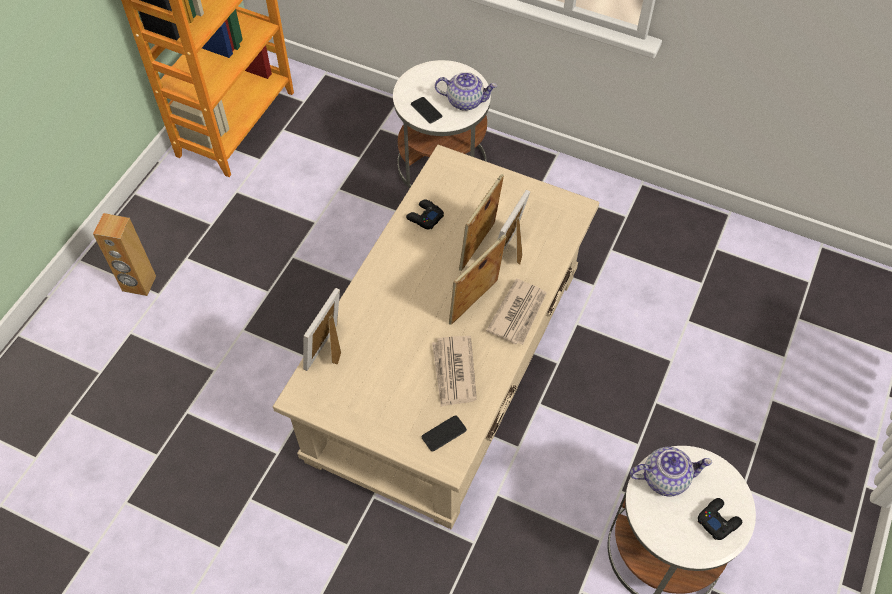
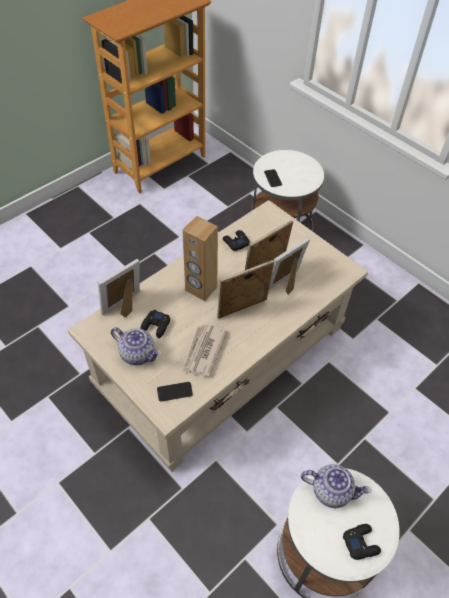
camera: 20 degrees right, 5 degrees down
brown speaker [93,213,156,296] -> brown speaker moved to [183,216,218,301]
teapot [435,72,497,111] -> teapot moved to [111,327,161,365]
newspaper [486,279,547,345] -> none
none -> black game controller [141,310,170,338]

